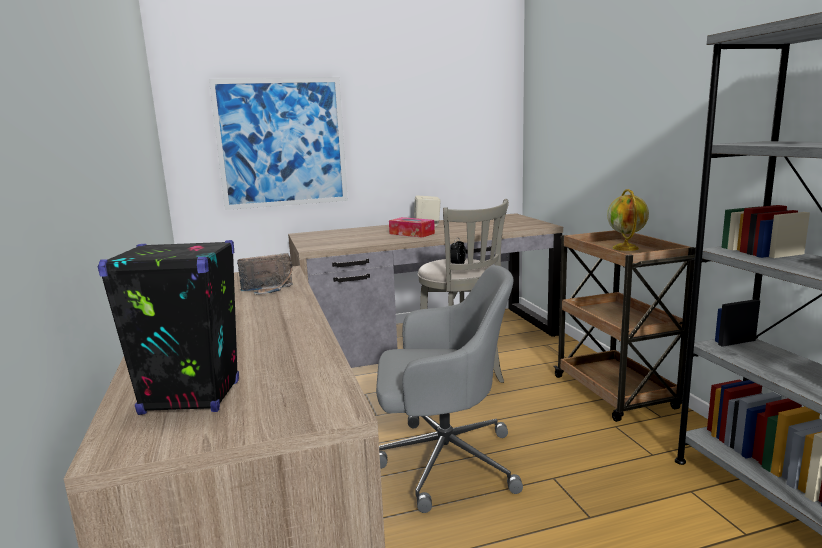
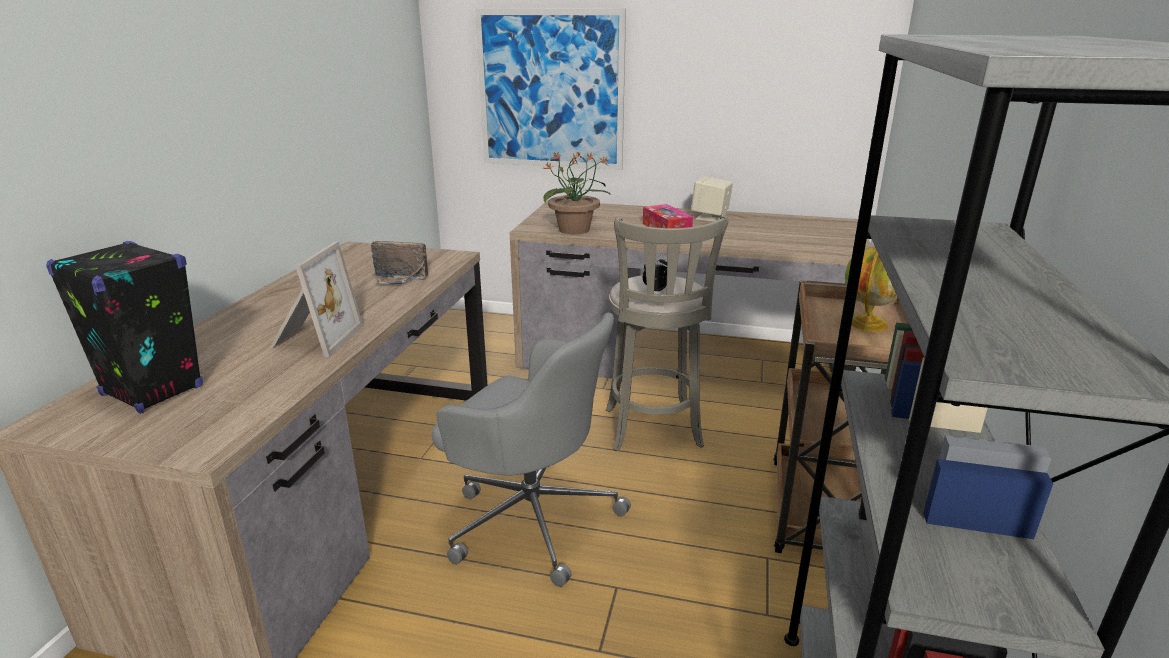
camera: 30 degrees right, 10 degrees up
none -> picture frame [270,242,363,357]
none -> potted plant [542,151,611,234]

